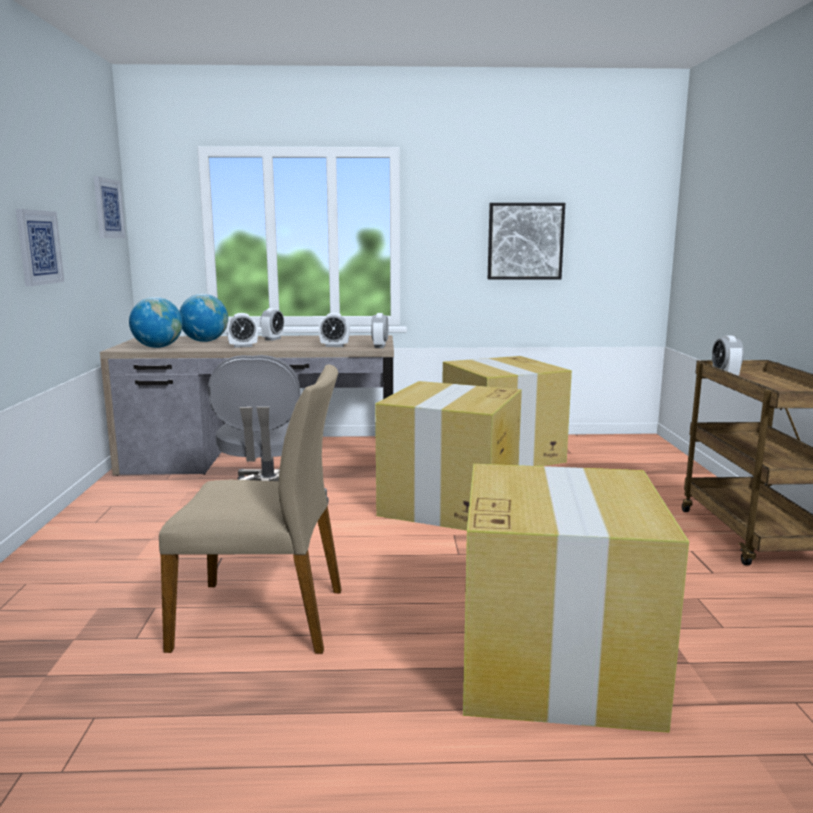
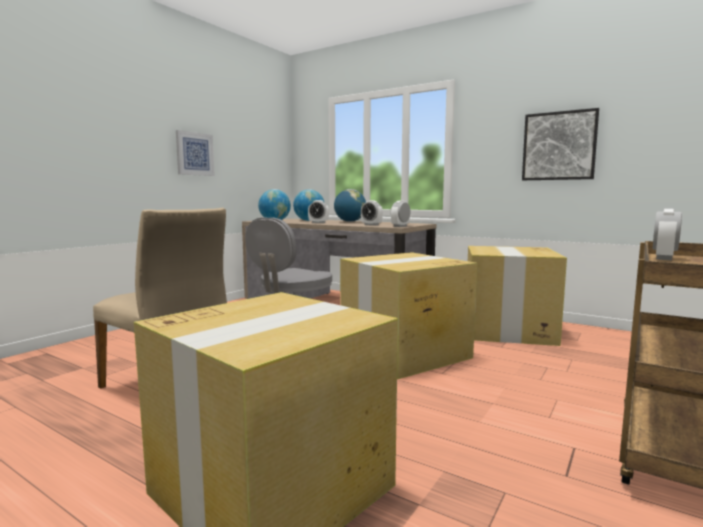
camera: 35 degrees right, 5 degrees down
picture [94,176,126,238] -> none
alarm clock [260,308,284,341] -> globe [334,189,366,222]

